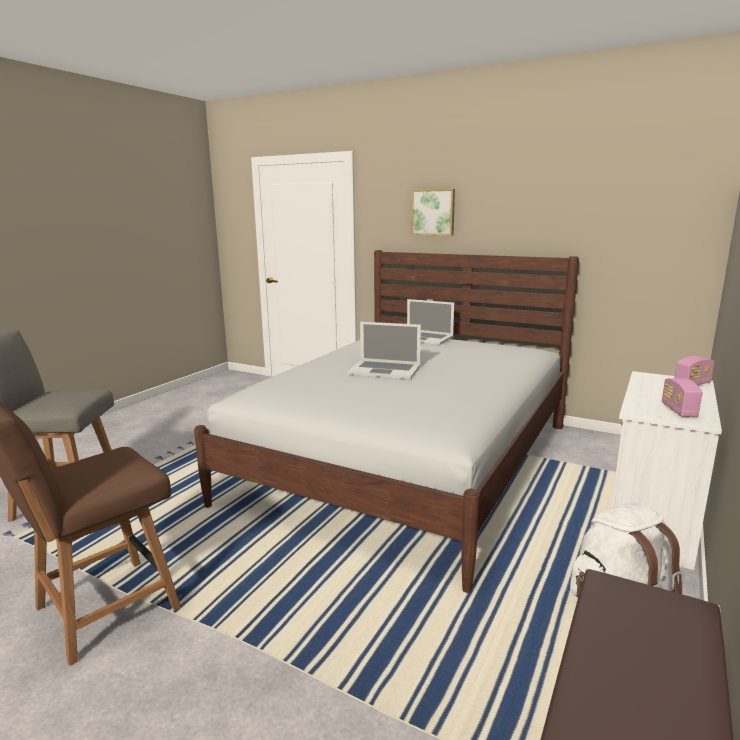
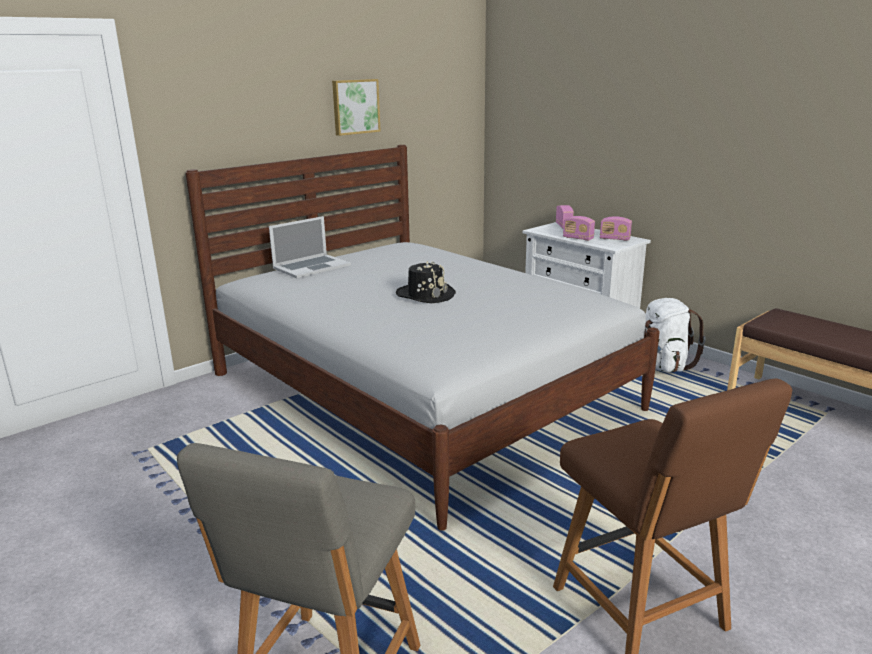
camera: 70 degrees left, 5 degrees up
laptop [347,322,421,379] -> black hat [396,261,456,303]
picture [411,189,455,235] -> picture moved to [332,79,381,136]
none -> radio [563,216,595,241]

